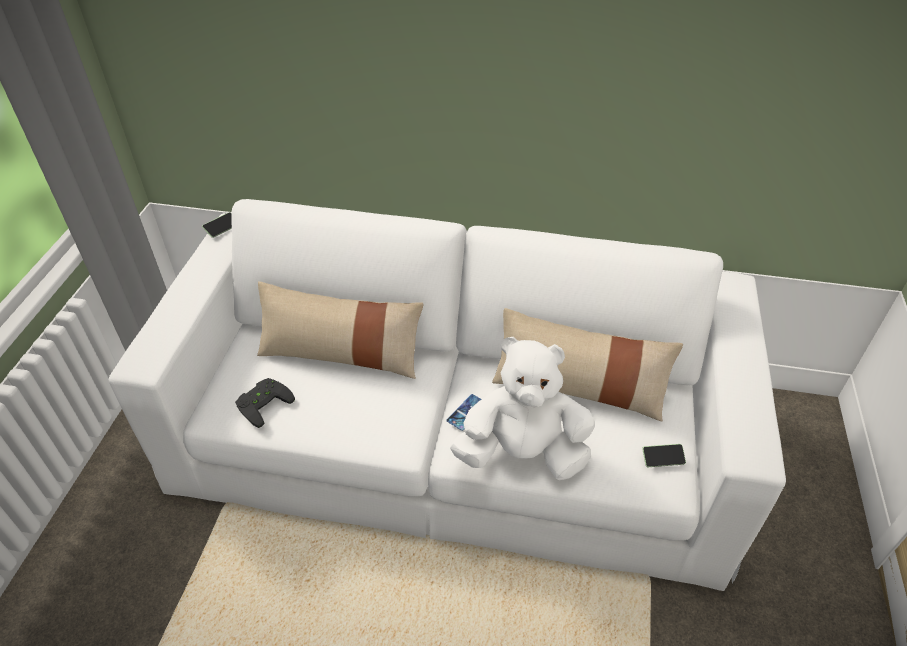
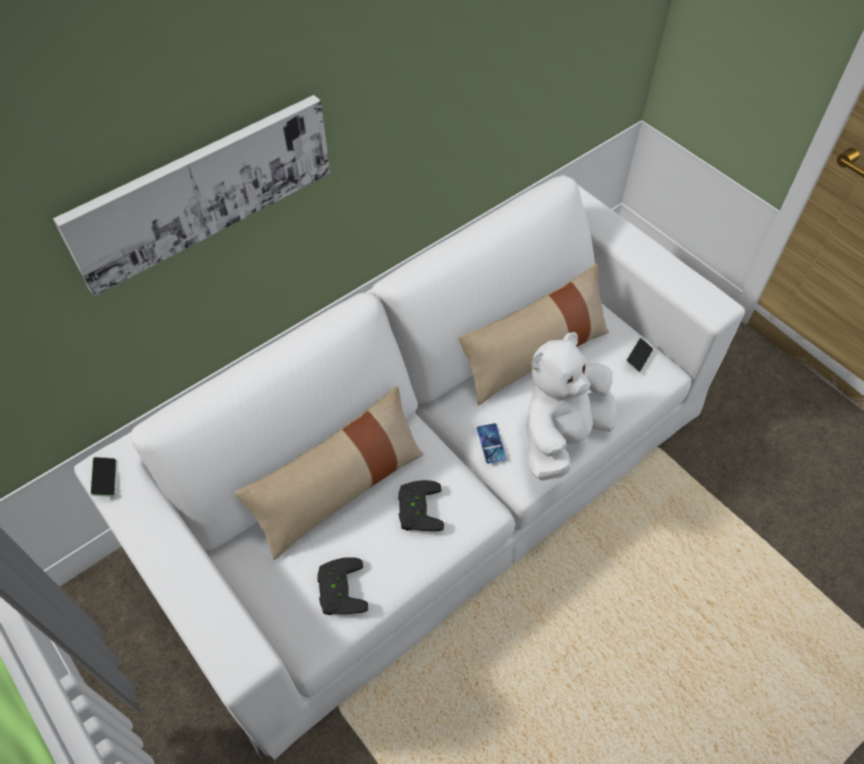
camera: 50 degrees left, 10 degrees up
none -> picture [53,95,330,296]
none -> black game controller [398,480,444,531]

